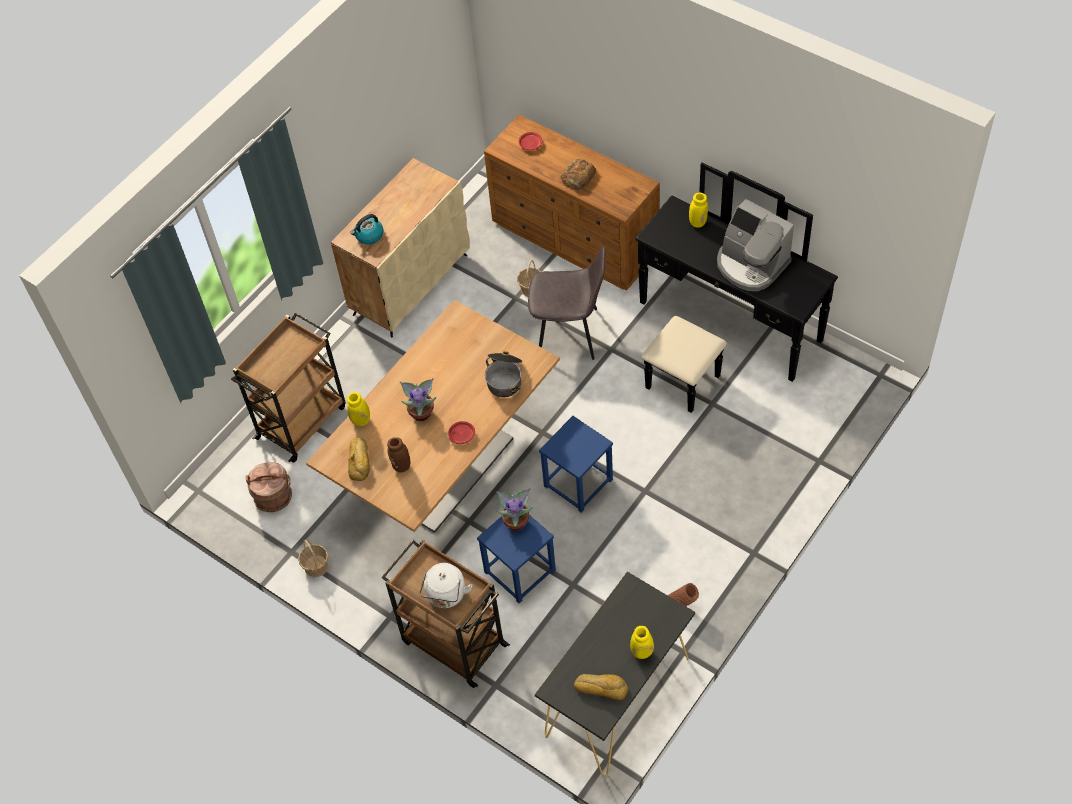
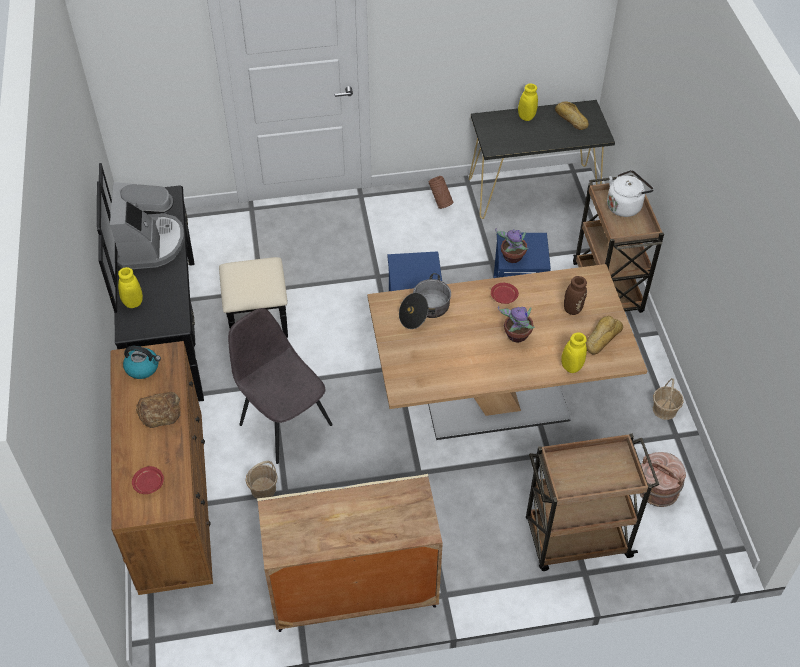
camera: 140 degrees left, 5 degrees down
kettle [350,214,383,244] -> kettle moved to [123,346,161,379]

